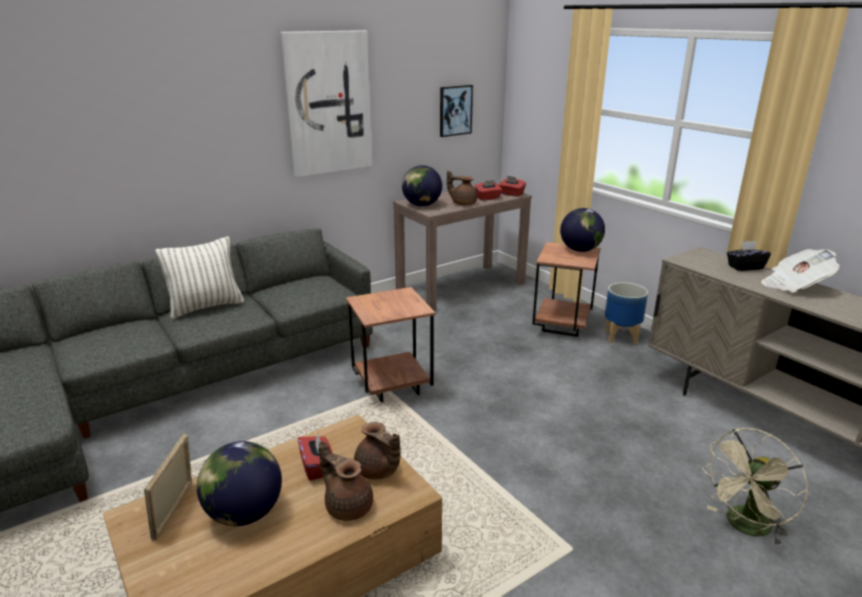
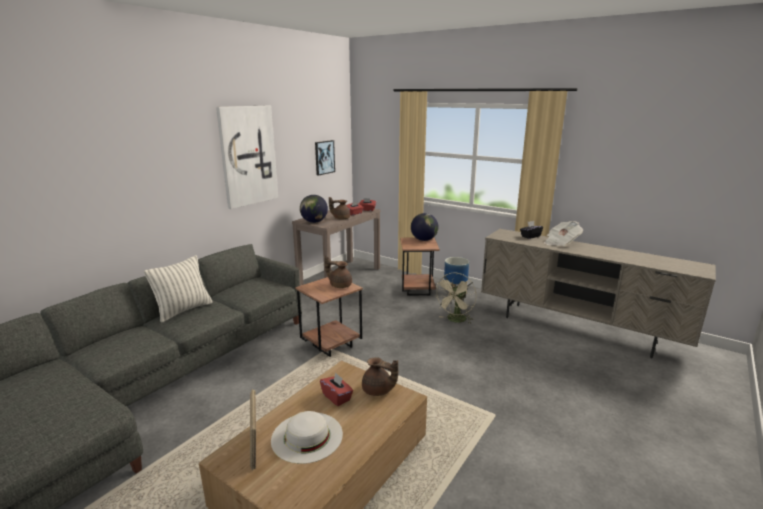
camera: 20 degrees left, 5 degrees down
globe [197,441,282,526] -> white hat [271,411,343,464]
brown teapot [319,441,373,521] -> brown teapot moved to [325,256,352,288]
beige fan [702,428,808,546] -> beige fan moved to [434,272,476,324]

